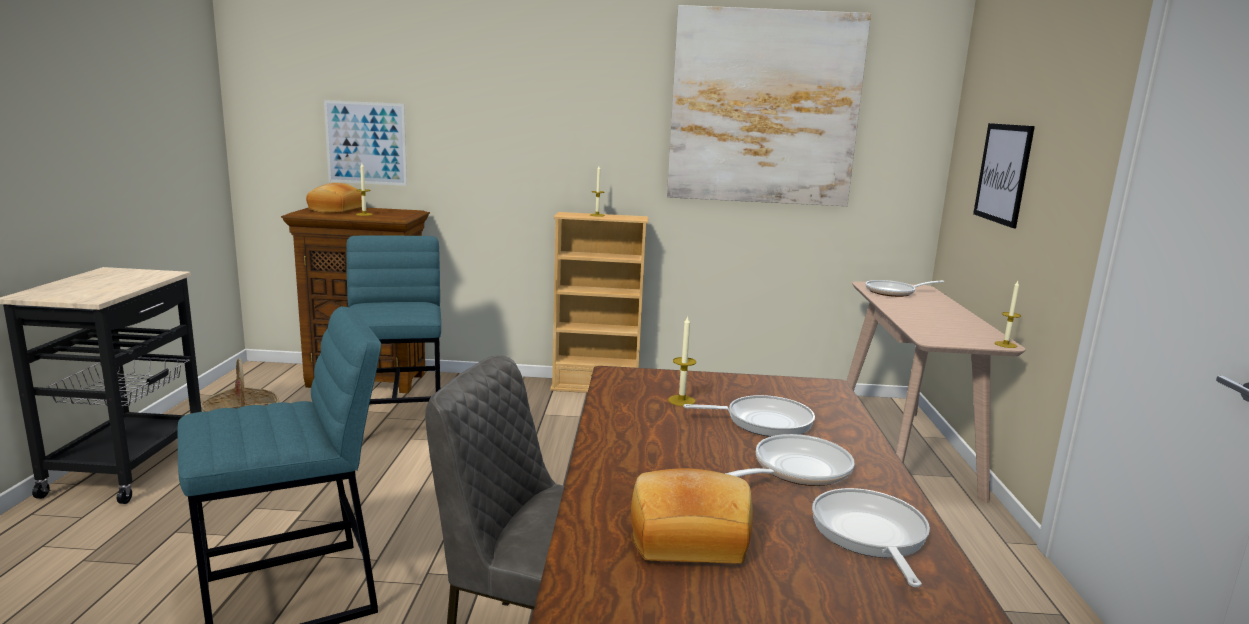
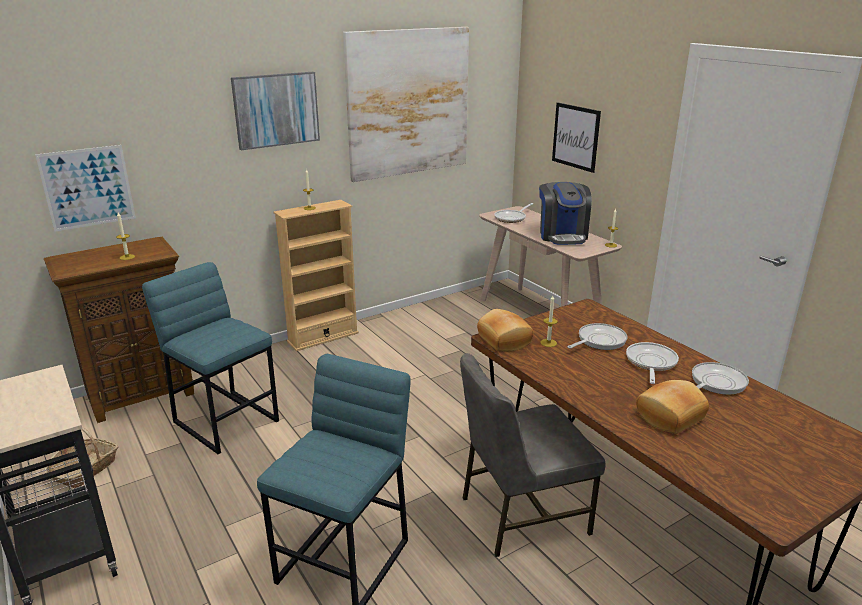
camera: 35 degrees left, 10 degrees up
bread [306,183,362,213] -> bread moved to [477,309,534,351]
frying pan [812,488,930,587] -> frying pan turned 90 degrees clockwise [692,362,749,395]
none -> picture [231,72,320,150]
none -> coffee machine [539,182,592,245]

